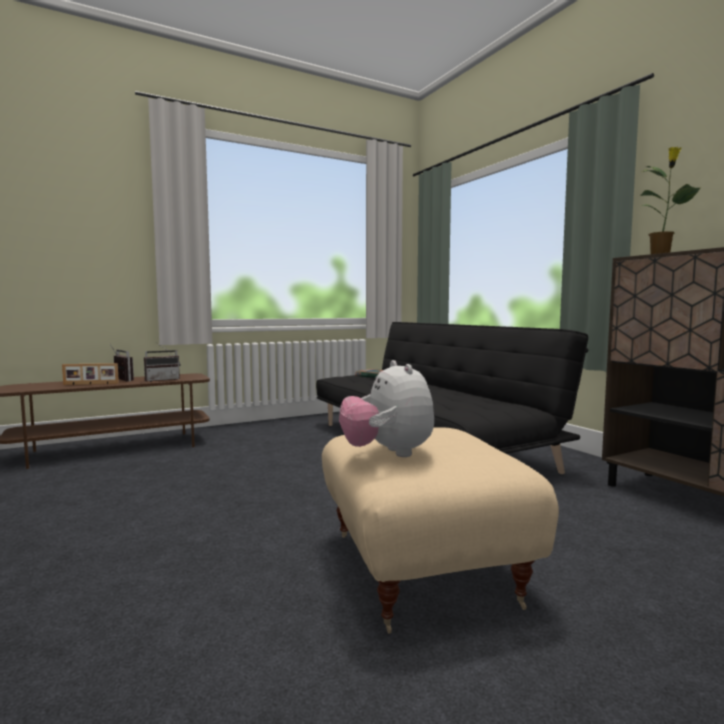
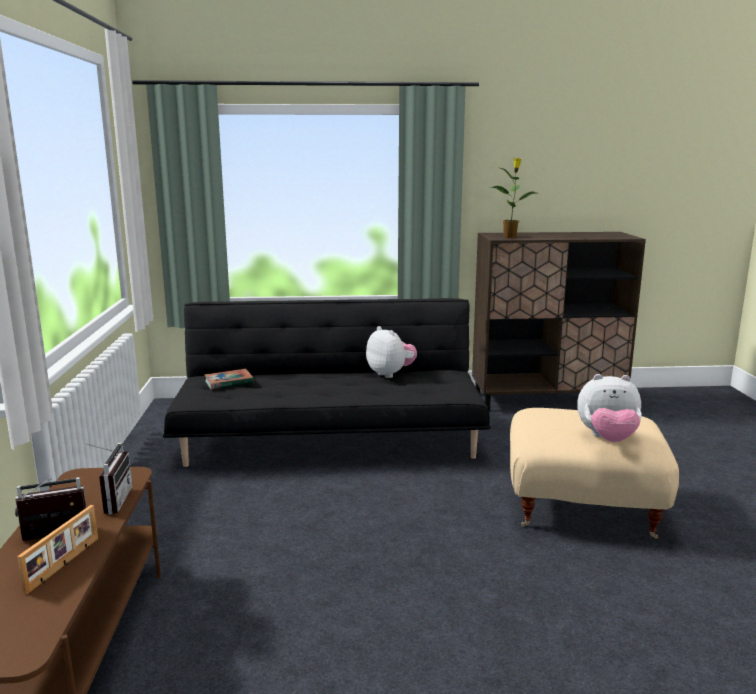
camera: 65 degrees left, 10 degrees up
none -> plush toy [366,326,417,378]

